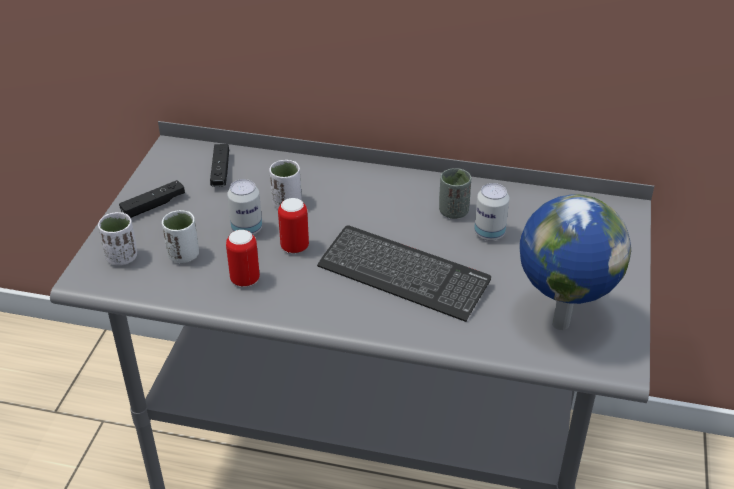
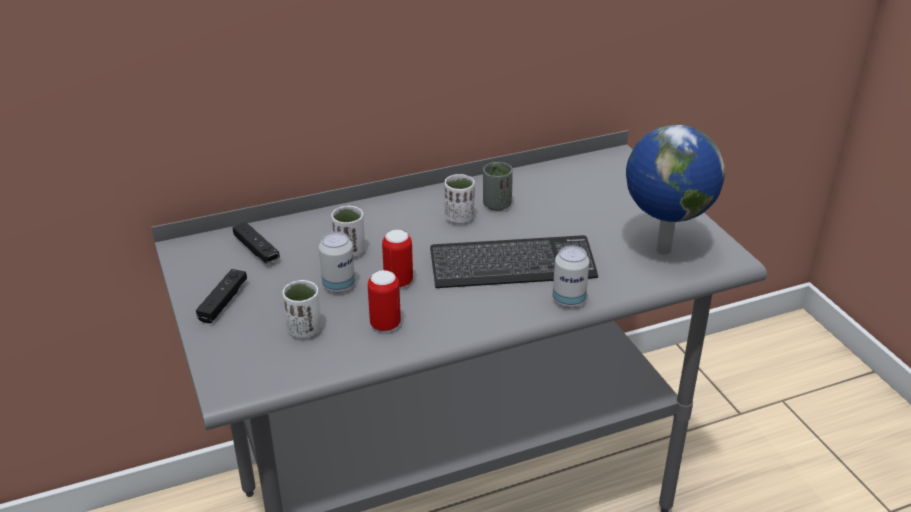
camera: 35 degrees left, 5 degrees down
white cup [98,212,137,266] -> white cup moved to [444,174,475,224]
can [474,183,509,241] -> can moved to [553,245,589,308]

